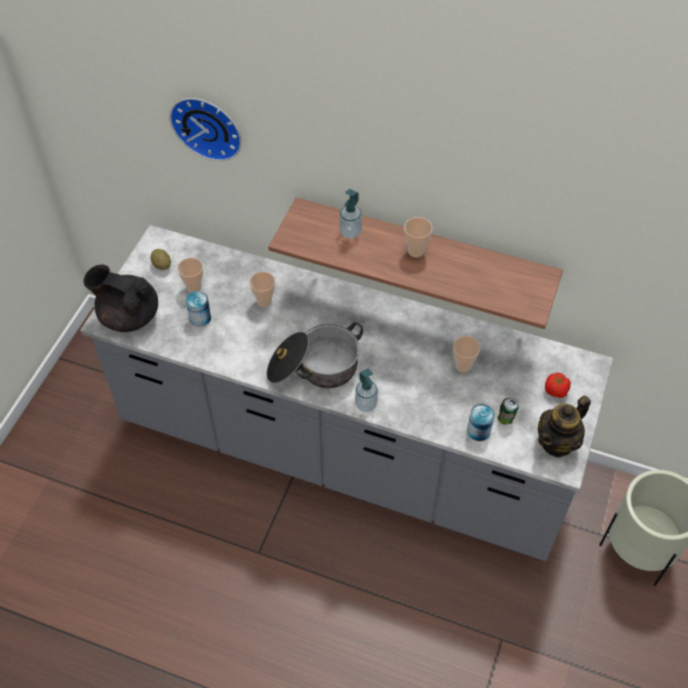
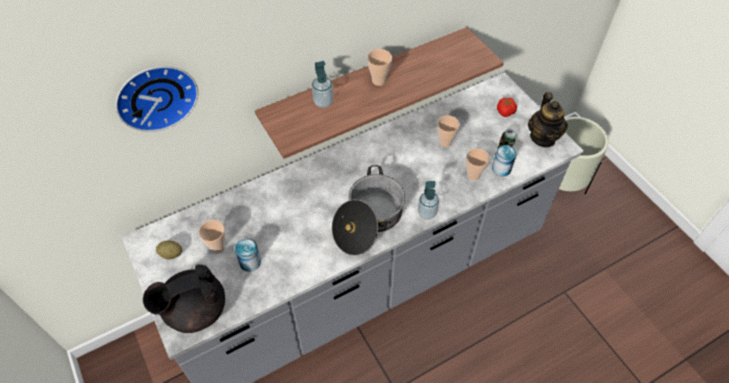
camera: 50 degrees left, 0 degrees up
cup [249,272,275,307] -> cup moved to [466,148,490,181]

